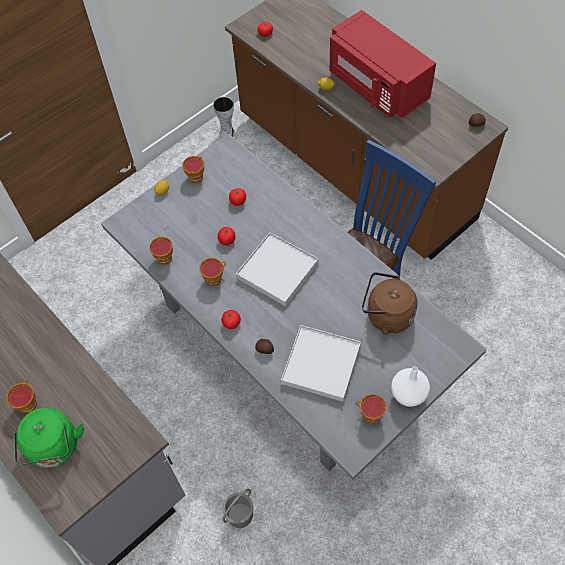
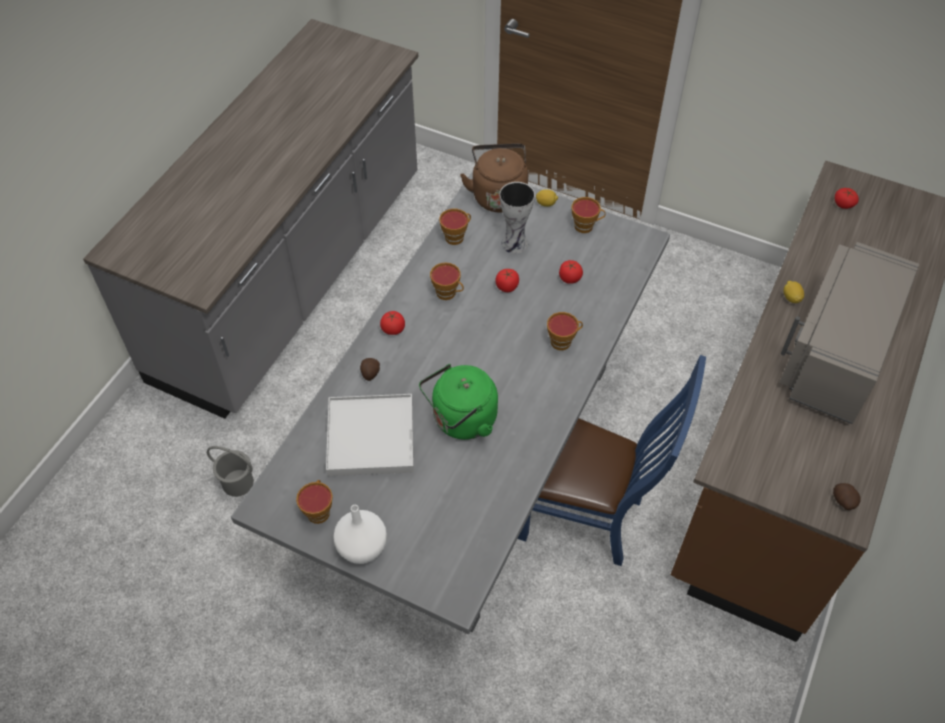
camera: 65 degrees right, 5 degrees down
cup [6,381,37,413] -> cup moved to [547,312,583,350]
green kettle [14,408,84,468] -> green kettle moved to [419,364,498,440]
vase [213,97,235,137] -> vase moved to [499,182,535,254]
white tray [236,232,318,306] -> none
red microwave [330,10,436,119] -> grey microwave [780,242,919,424]
brown kettle [362,272,417,335] -> brown kettle moved to [460,143,528,213]

